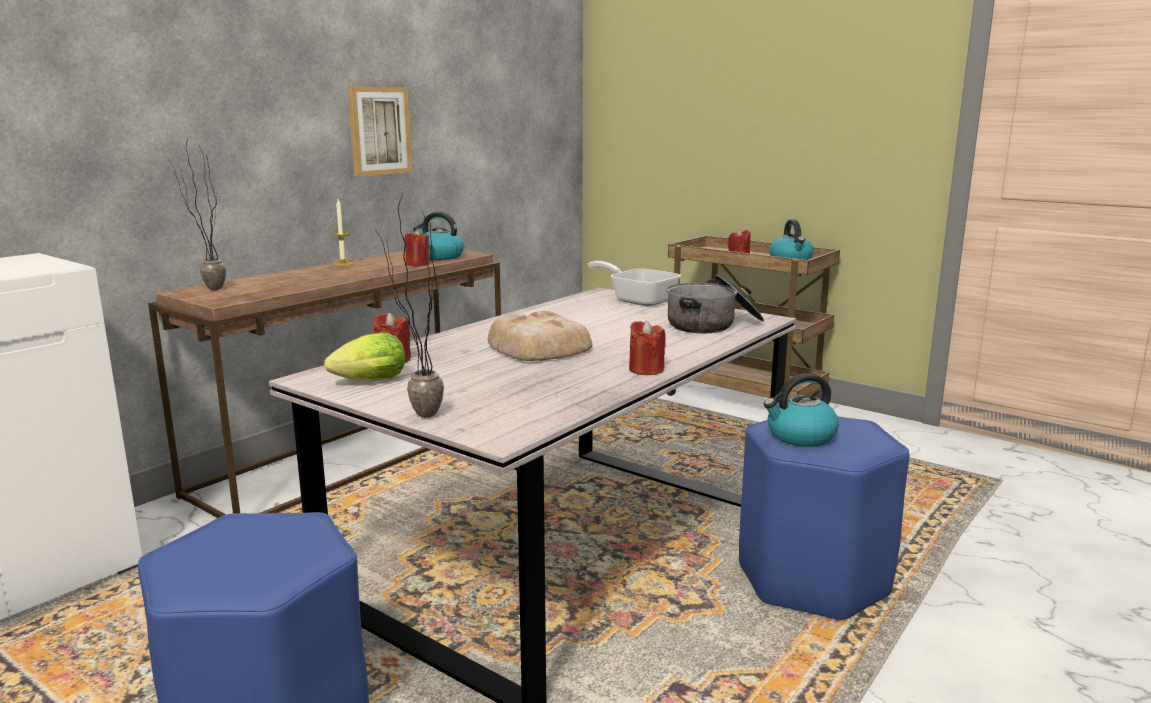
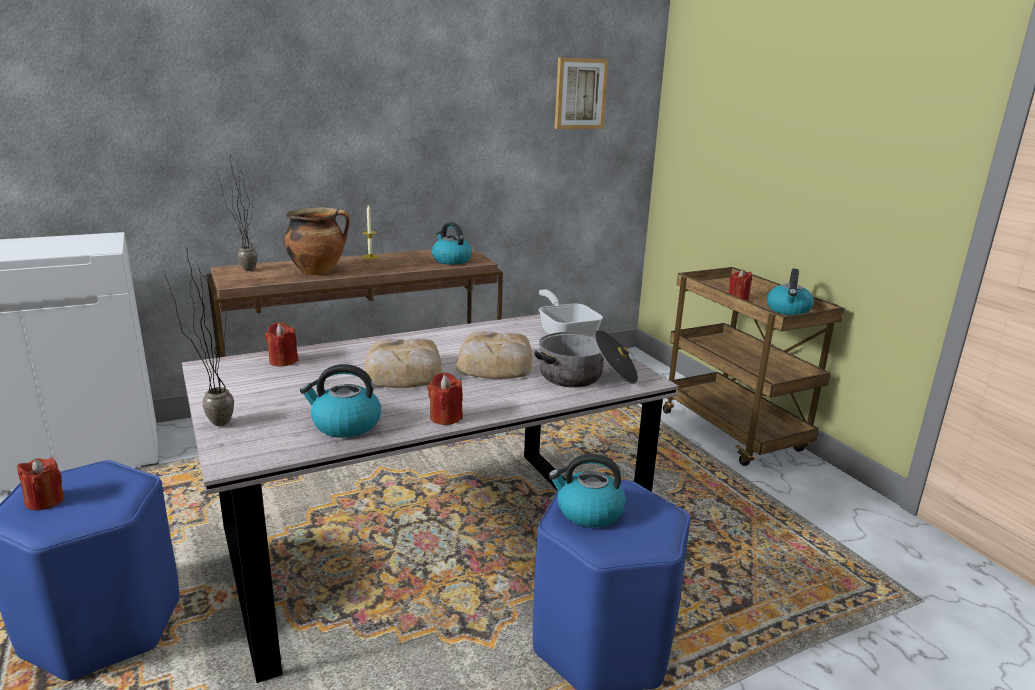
camera: 25 degrees right, 5 degrees up
lettuce [324,333,405,381] -> none
picture [347,87,412,177] -> picture moved to [555,57,609,129]
red candle [405,230,430,266] -> red candle moved to [17,458,64,510]
none -> cooking pot [284,208,350,275]
none -> kettle [300,364,381,438]
none -> bread [456,331,532,379]

